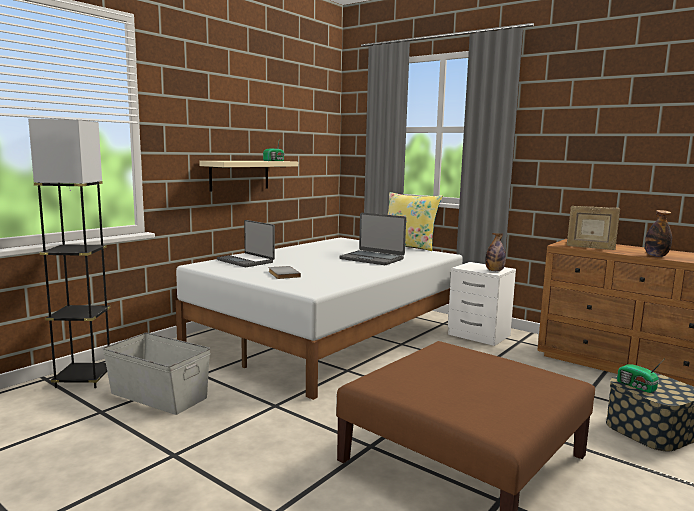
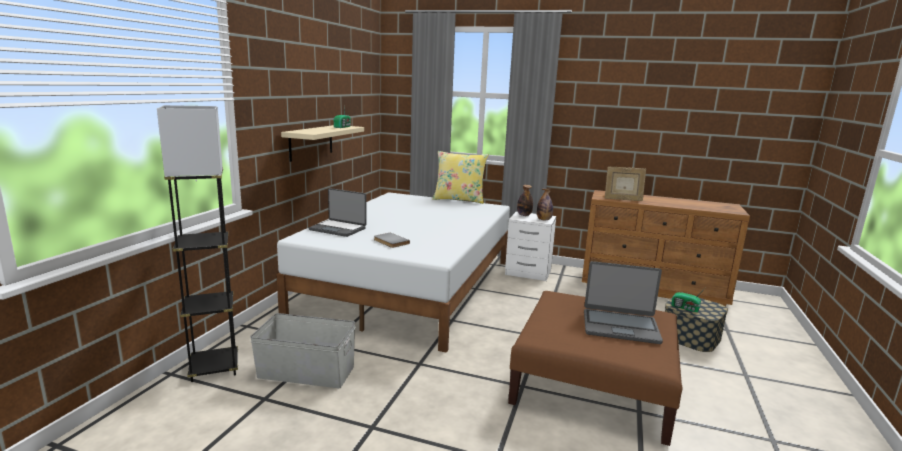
camera: 20 degrees left, 5 degrees up
laptop [339,213,406,265] -> laptop moved to [584,261,663,344]
bottle [645,210,672,257] -> bottle moved to [517,185,533,216]

